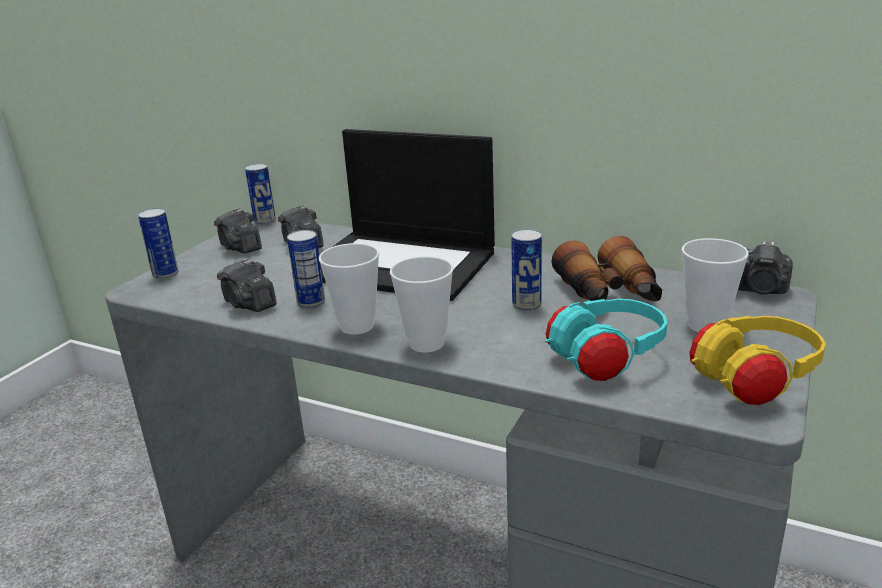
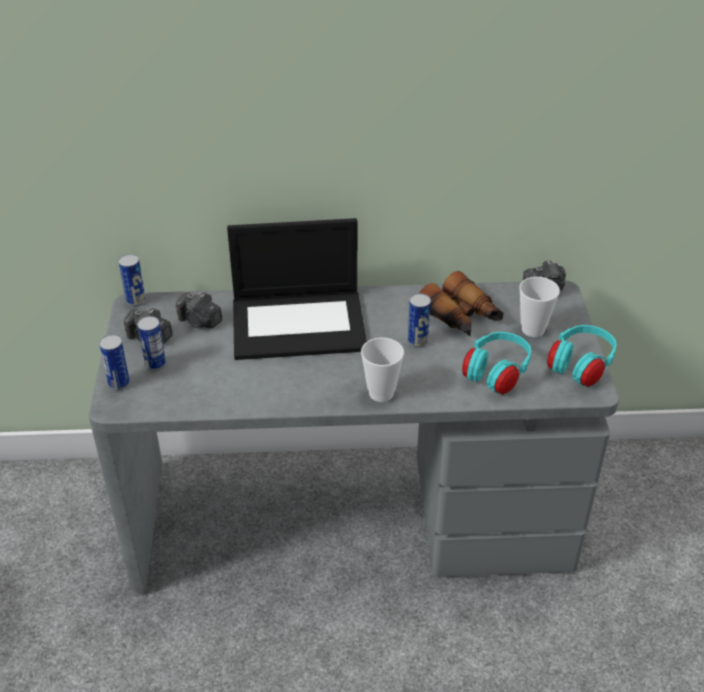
camera: 30 degrees left, 15 degrees up
camera [217,258,277,312] -> none
can [287,230,325,309] -> can moved to [138,316,166,371]
cup [319,243,379,334] -> none
yellow headphones [690,316,826,405] -> turquoise headphones [547,325,617,387]

